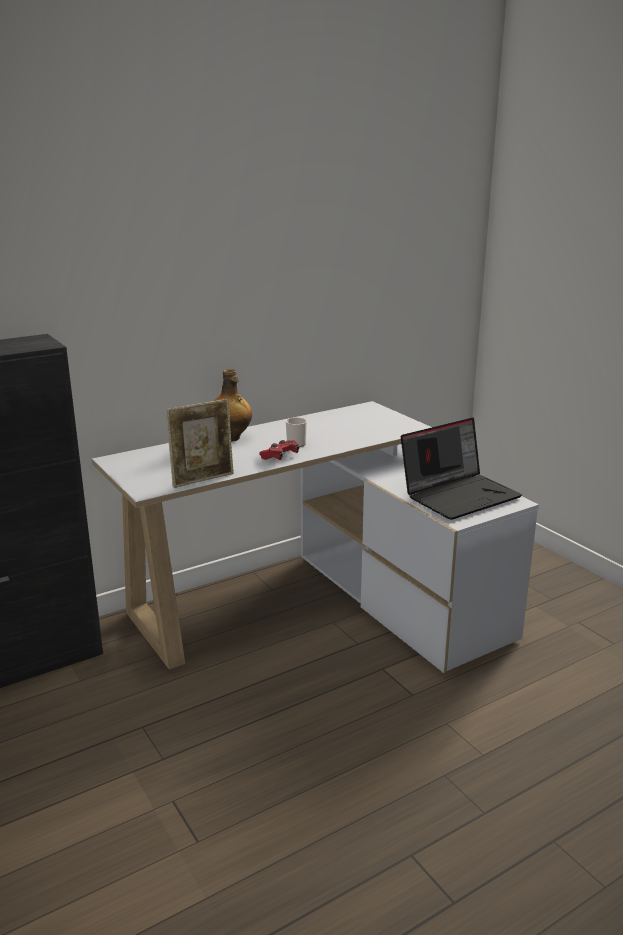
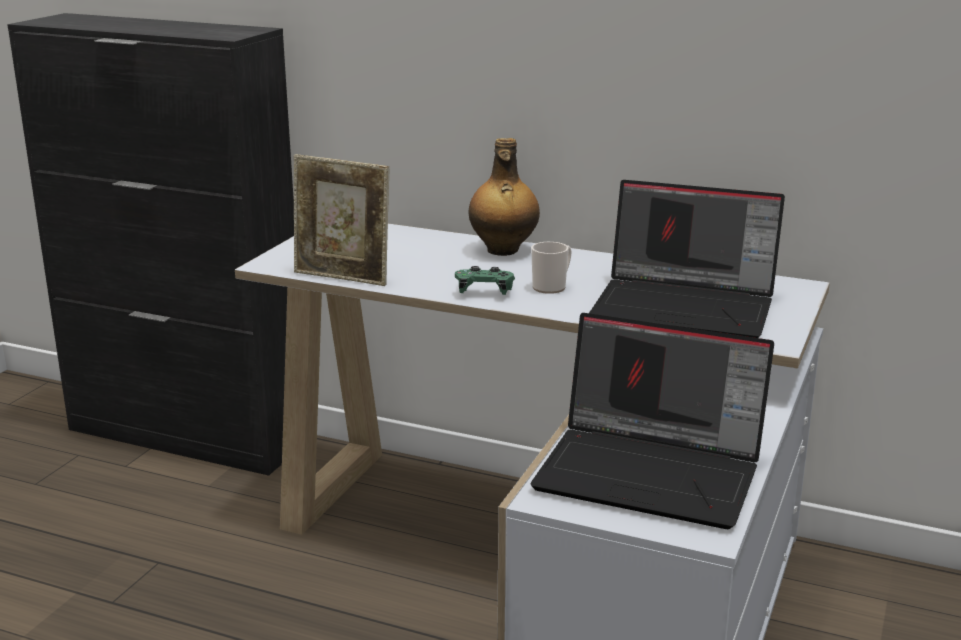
camera: 55 degrees right, 0 degrees up
red game controller [259,440,299,460] -> green game controller [455,266,515,295]
none -> laptop [589,180,785,338]

